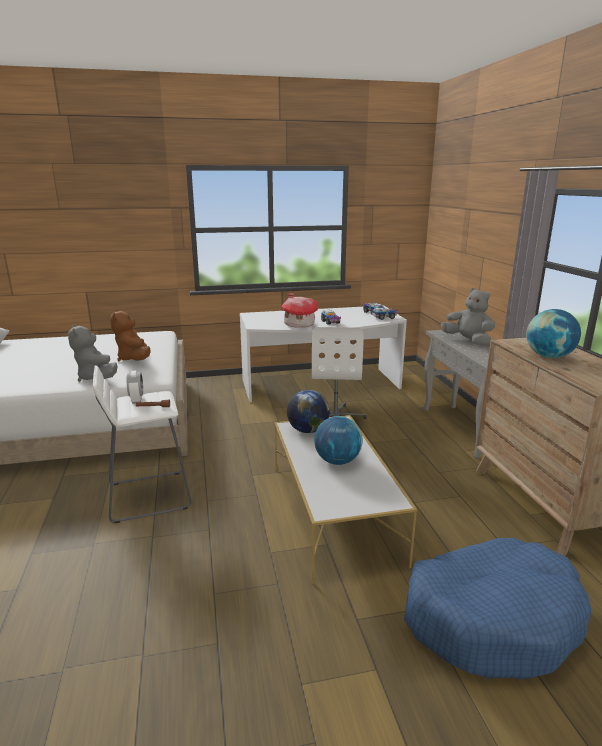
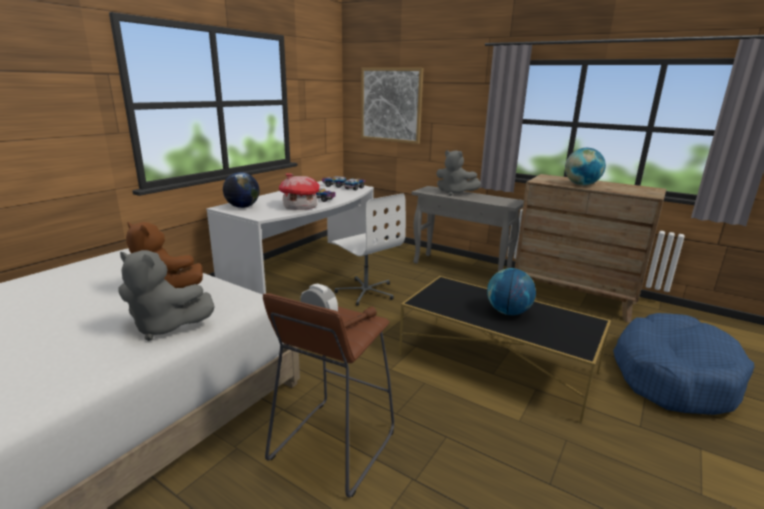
camera: 45 degrees left, 0 degrees up
white stool [93,366,191,523] -> brown stool [263,293,394,497]
white coffee table [274,415,417,584] -> black coffee table [399,276,611,424]
globe [287,390,330,433] -> globe moved to [223,172,260,208]
grey plush toy [441,288,495,345] -> grey plush toy turned 150 degrees counterclockwise [436,150,481,196]
none -> picture [361,68,424,144]

